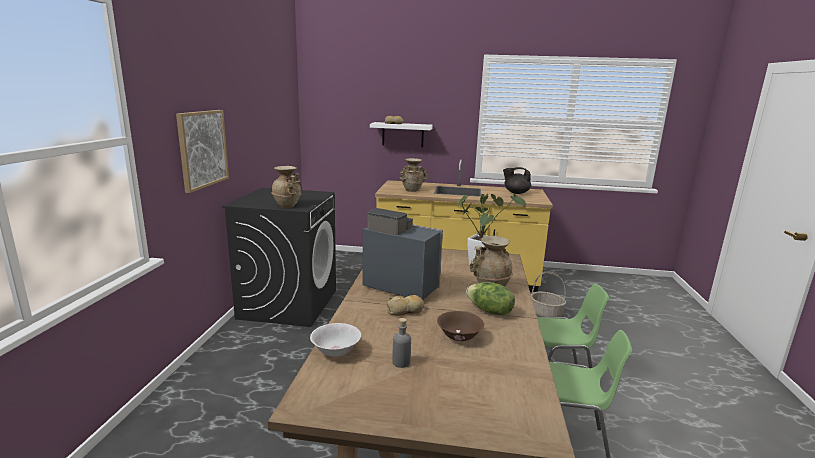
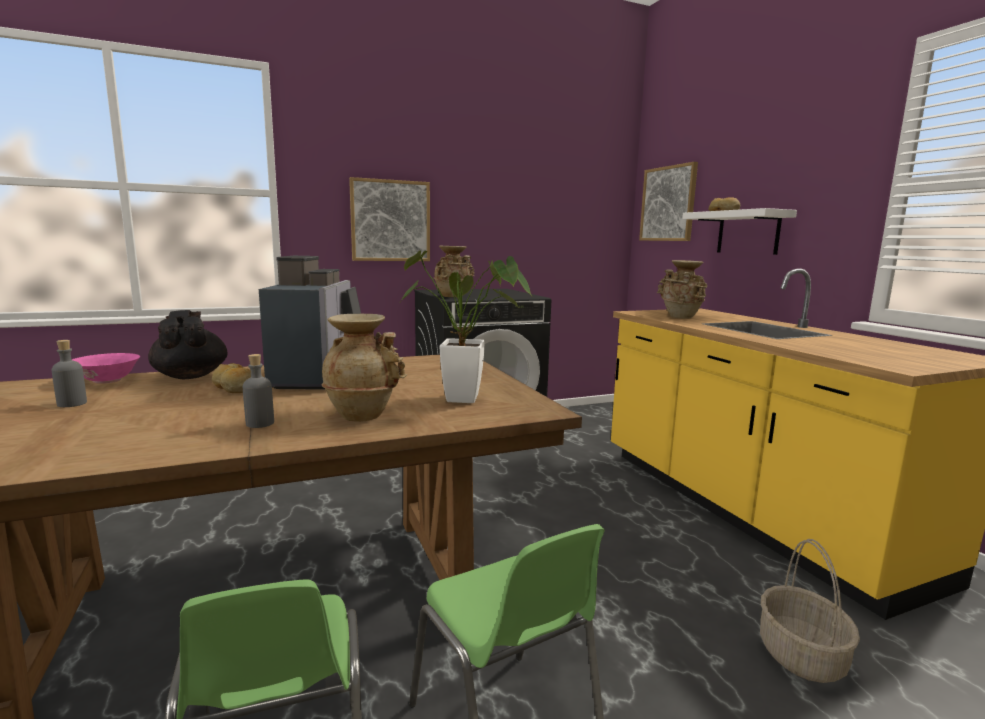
camera: 60 degrees right, 5 degrees down
white bowl [310,323,361,357] -> pink bowl [72,353,140,384]
brown bowl [437,311,484,342] -> none
lettuce [466,282,515,316] -> grey bottle [243,354,274,428]
black teapot [503,167,531,194] -> black teapot moved to [148,310,228,379]
none -> picture [639,162,698,241]

